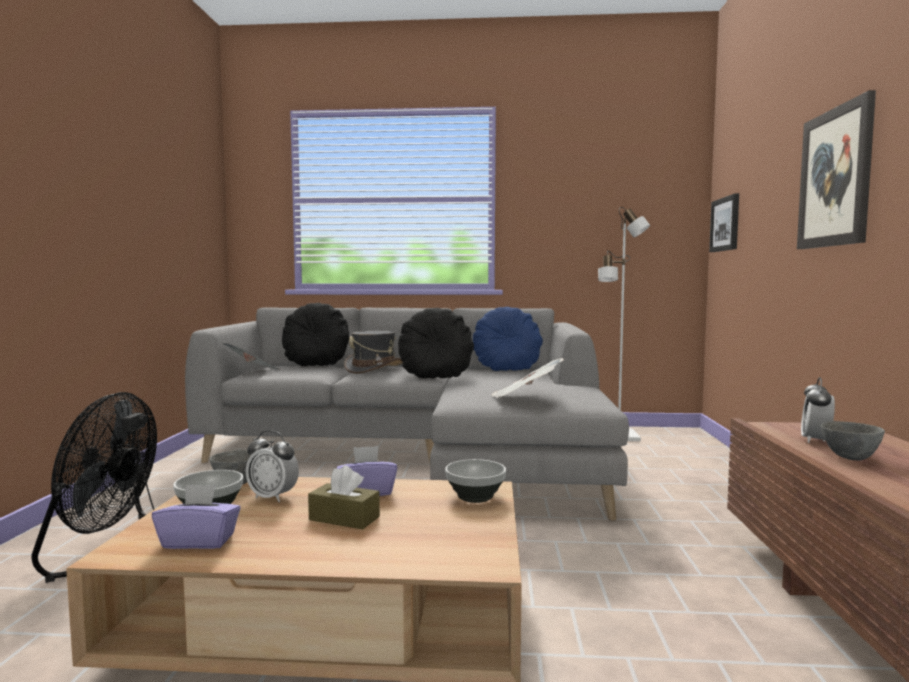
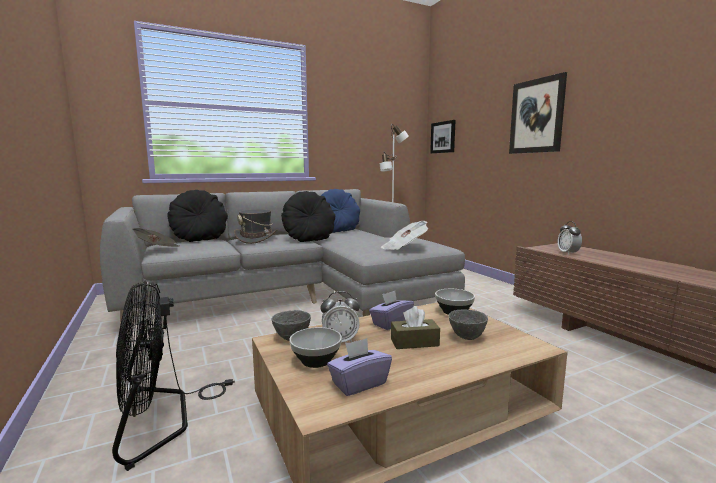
camera: 30 degrees left, 5 degrees up
grey bowl [821,421,885,461] -> grey bowl moved to [449,309,488,340]

